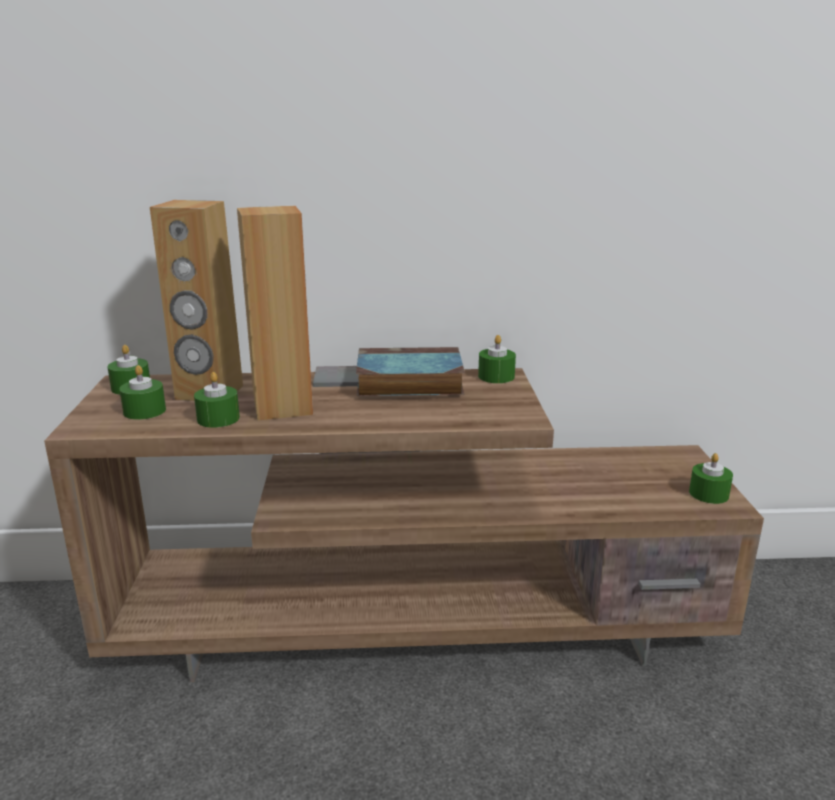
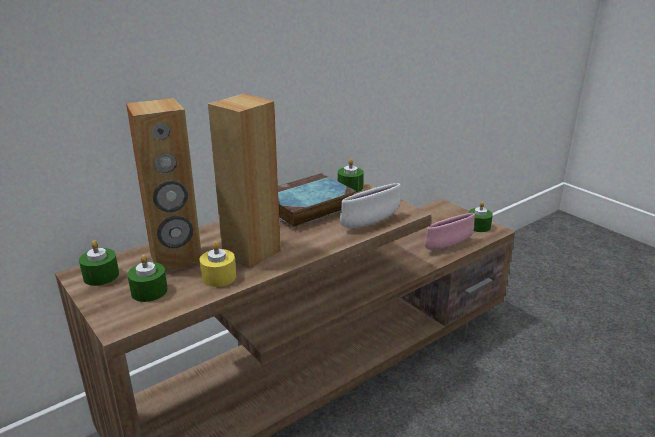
camera: 35 degrees left, 5 degrees up
green candle [194,372,240,428] -> yellow candle [200,241,236,287]
none -> white bowl [340,183,400,228]
none -> pink bowl [424,213,475,250]

